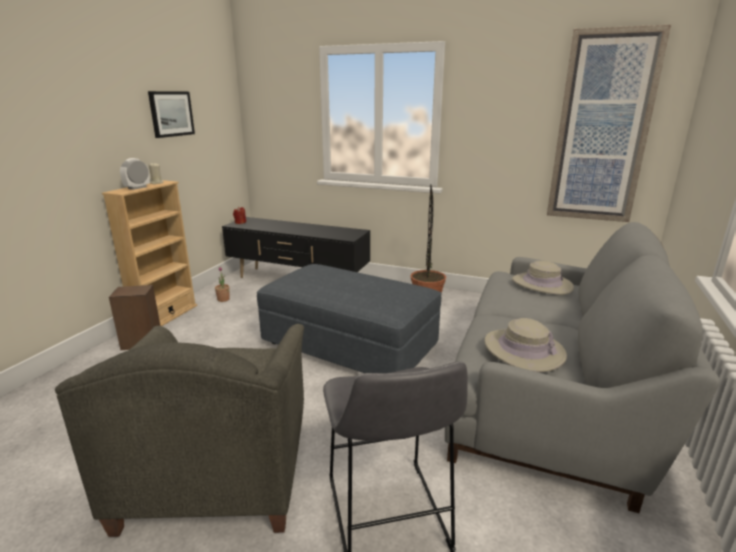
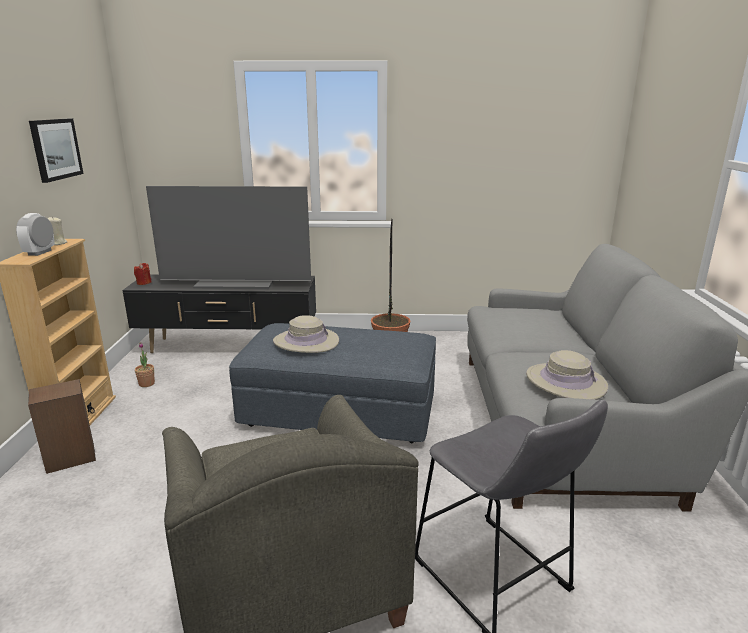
camera: 20 degrees left, 0 degrees up
beige hat [512,261,574,295] -> beige hat moved to [273,315,339,353]
picture [547,25,671,222] -> none
none -> television [146,186,311,289]

